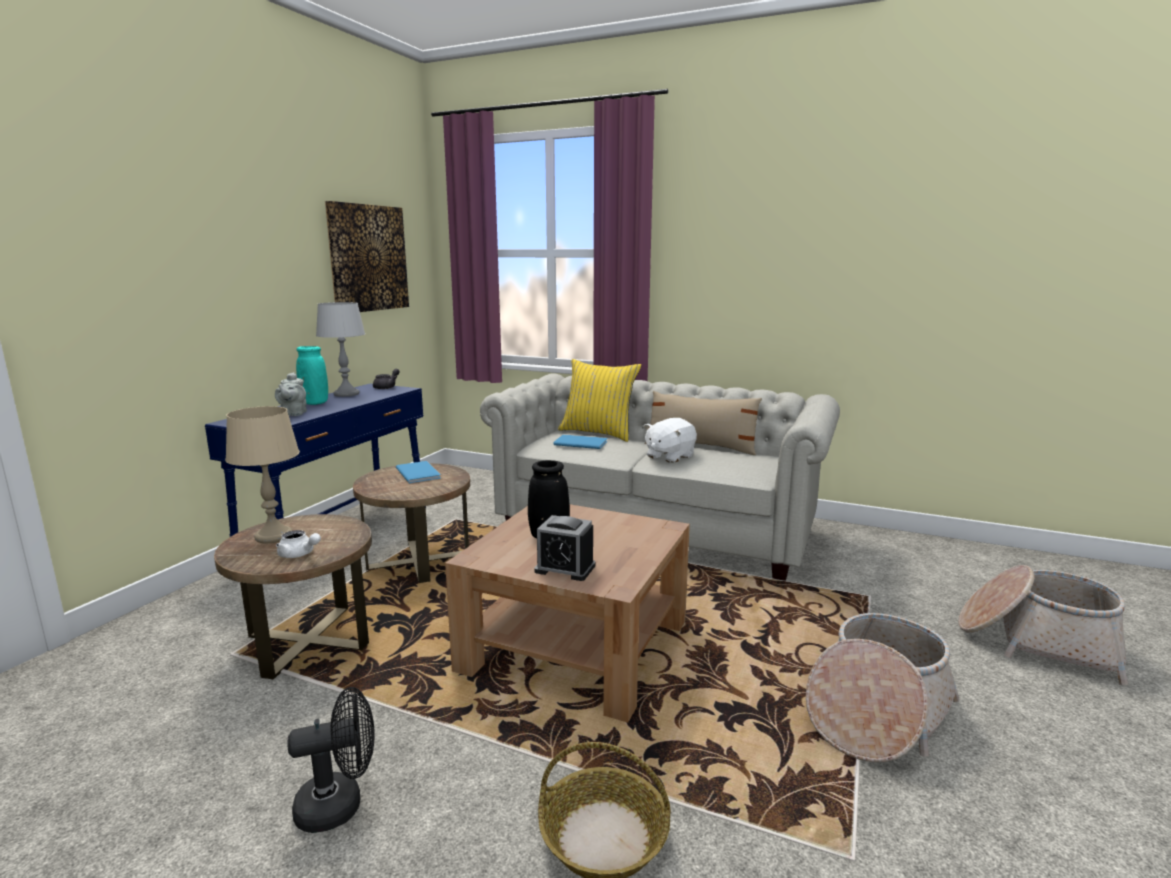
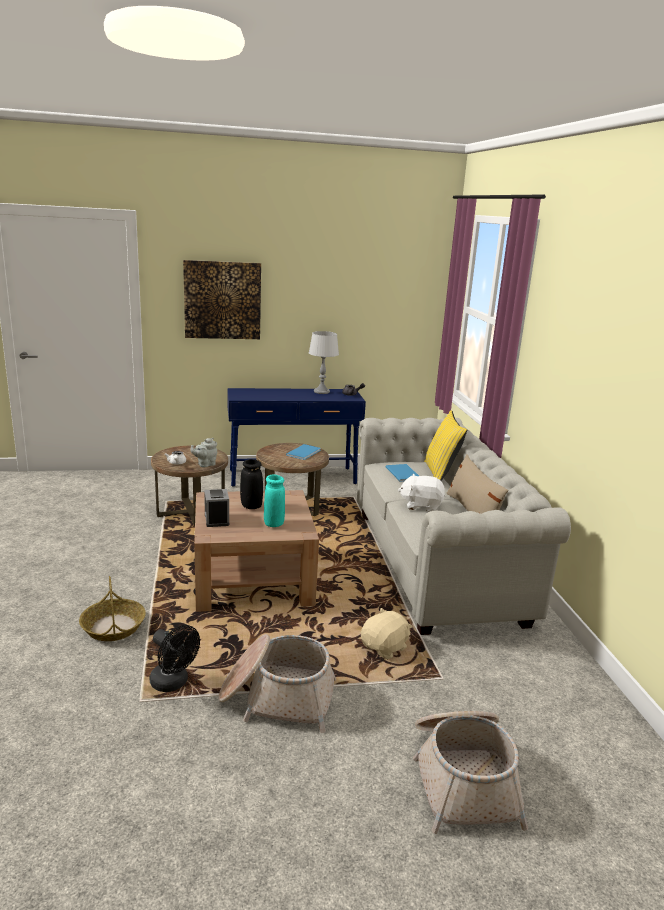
camera: 55 degrees right, 5 degrees up
beige table lamp [225,406,300,543] -> none
grey teapot [275,372,307,416] -> grey teapot moved to [190,438,217,467]
black fan [287,687,375,833] -> black fan moved to [150,625,200,692]
turquoise vase [296,346,328,405] -> turquoise vase moved to [264,475,285,527]
picture [325,201,409,312] -> picture moved to [183,260,261,339]
none -> beige plush toy [361,608,412,659]

